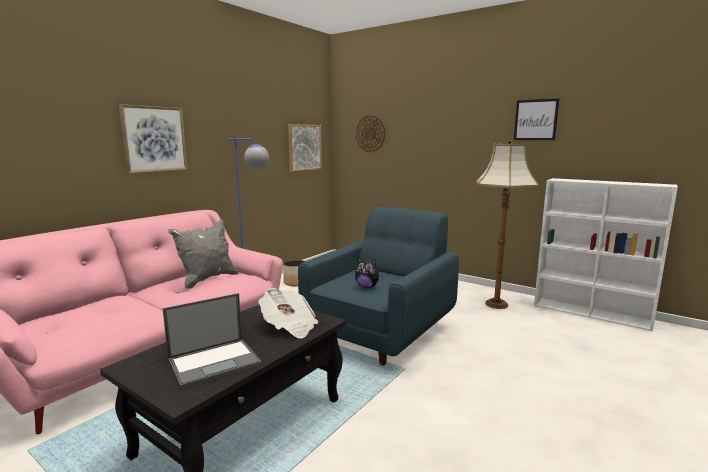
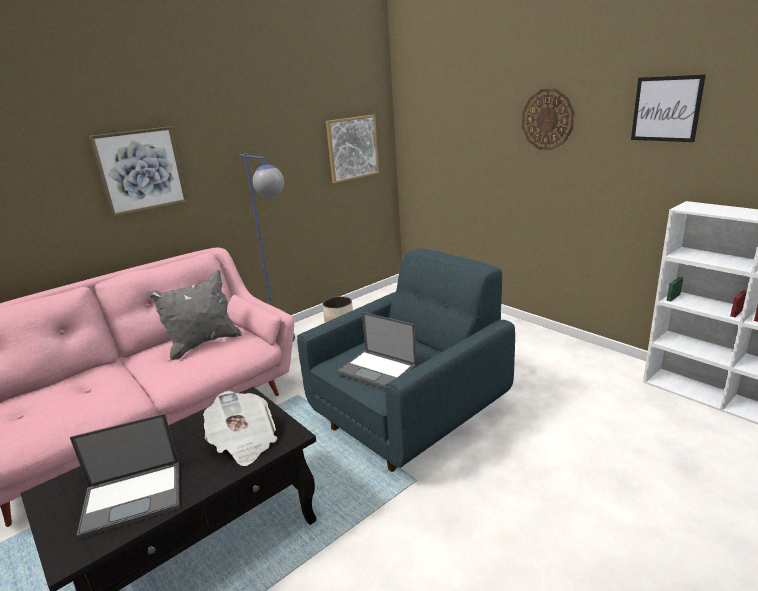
camera: 15 degrees right, 10 degrees up
plush toy [355,257,383,288] -> laptop [337,312,417,389]
wall clock [356,116,385,152] -> wall clock moved to [522,89,574,150]
floor lamp [476,138,539,309] -> none

